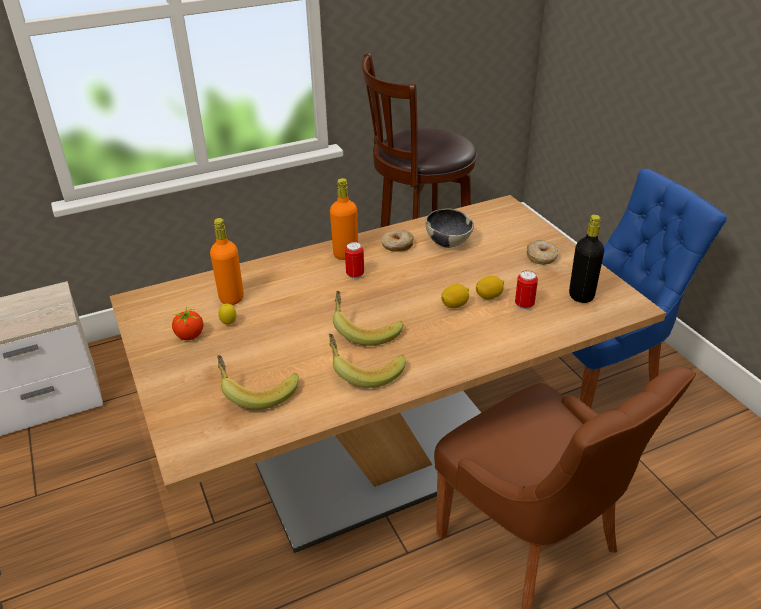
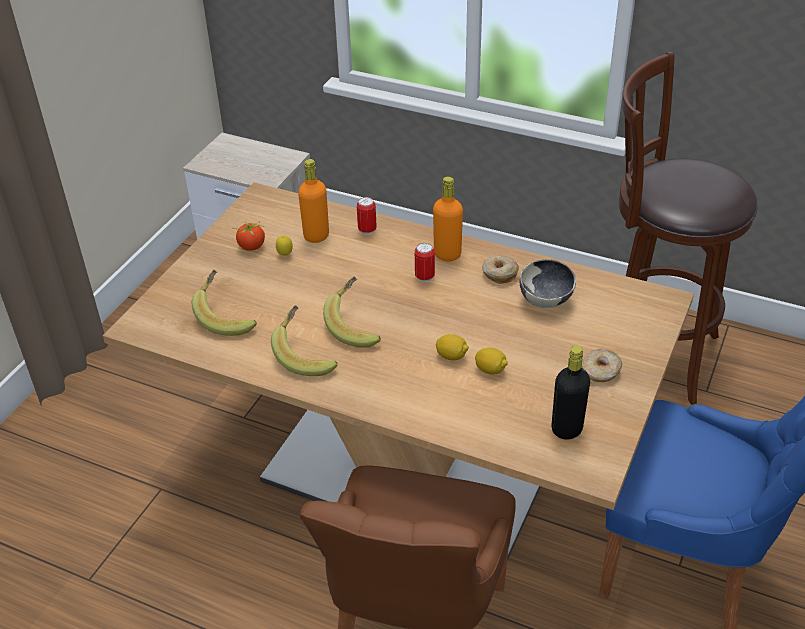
camera: 50 degrees right, 5 degrees up
can [515,270,538,310] -> can moved to [357,197,377,235]

